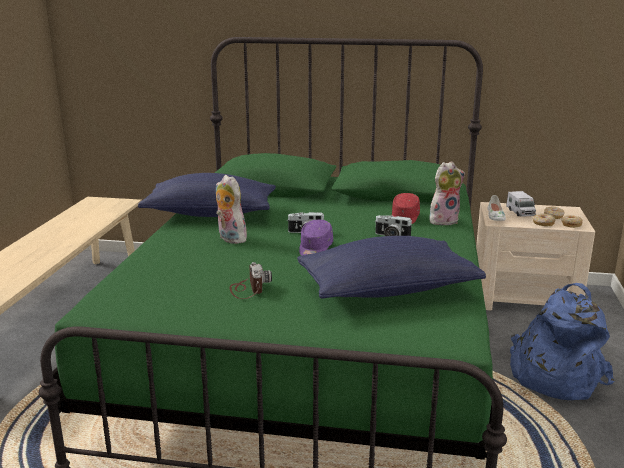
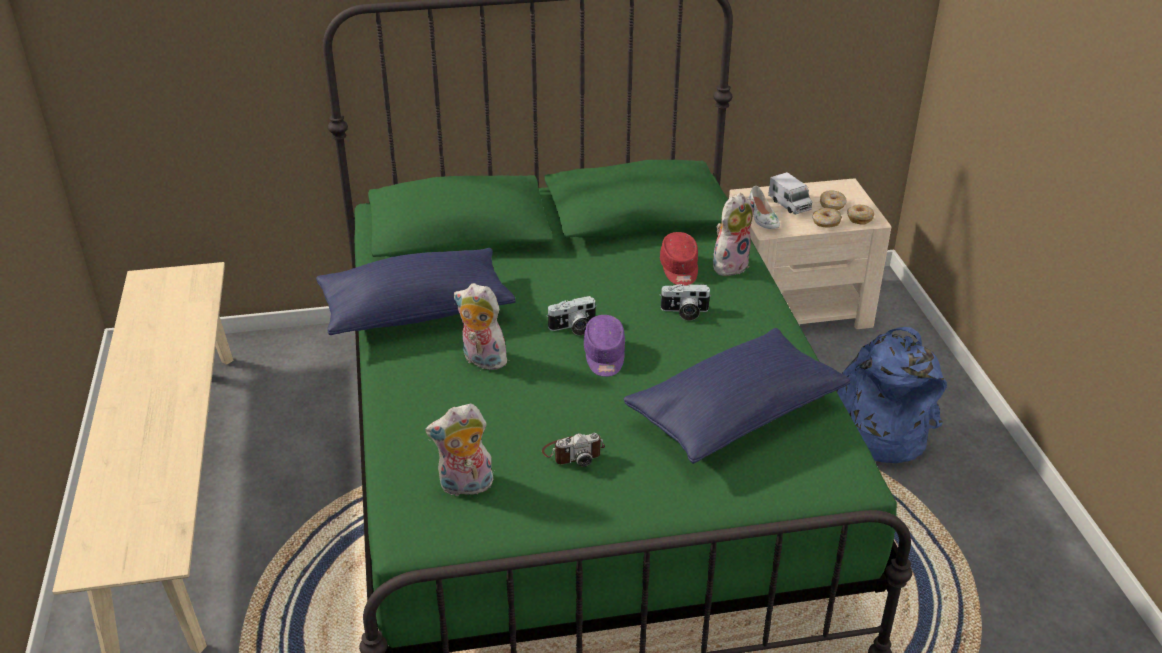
camera: 20 degrees left, 15 degrees up
camera [230,262,272,299] -> camera turned 105 degrees clockwise [542,433,605,467]
none -> plush toy [425,403,493,496]

